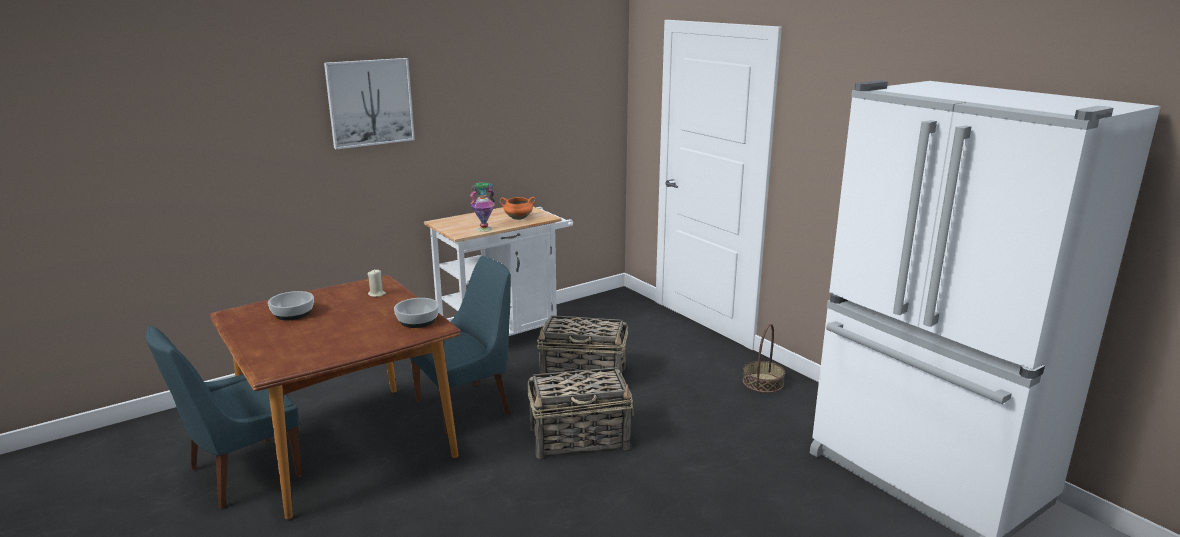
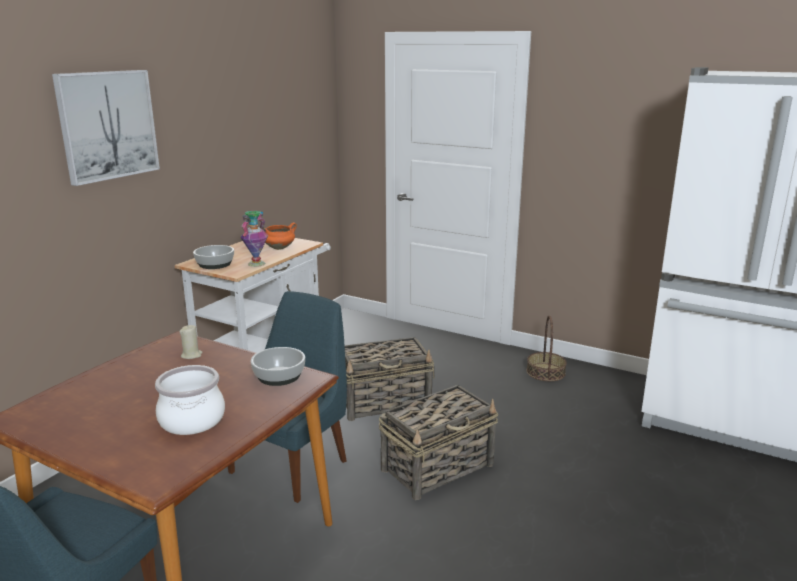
camera: 25 degrees left, 0 degrees up
bowl [268,291,314,320] -> bowl moved to [193,245,234,269]
none -> cooking pot [155,365,225,435]

